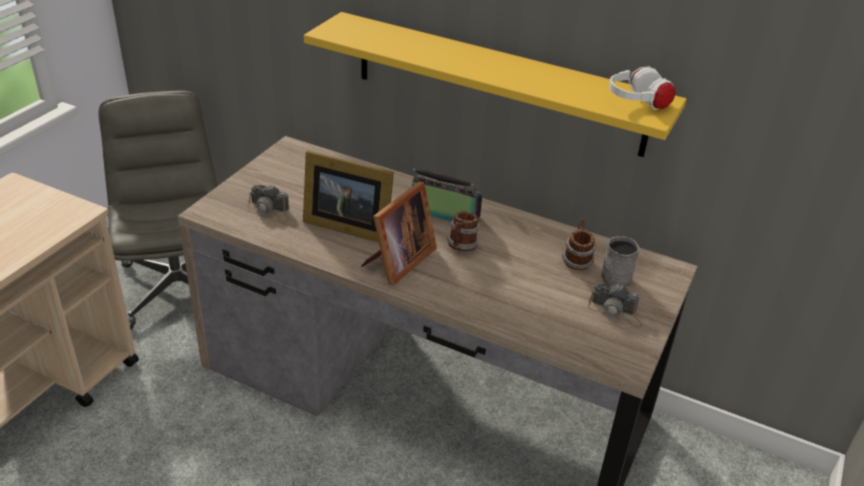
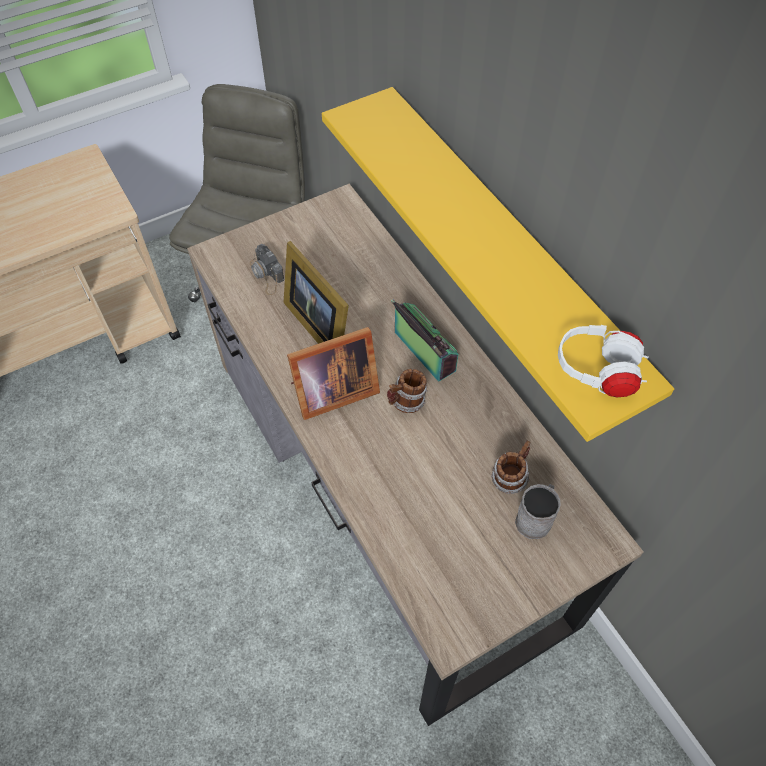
camera: 35 degrees right, 20 degrees up
camera [588,283,642,327] -> none

